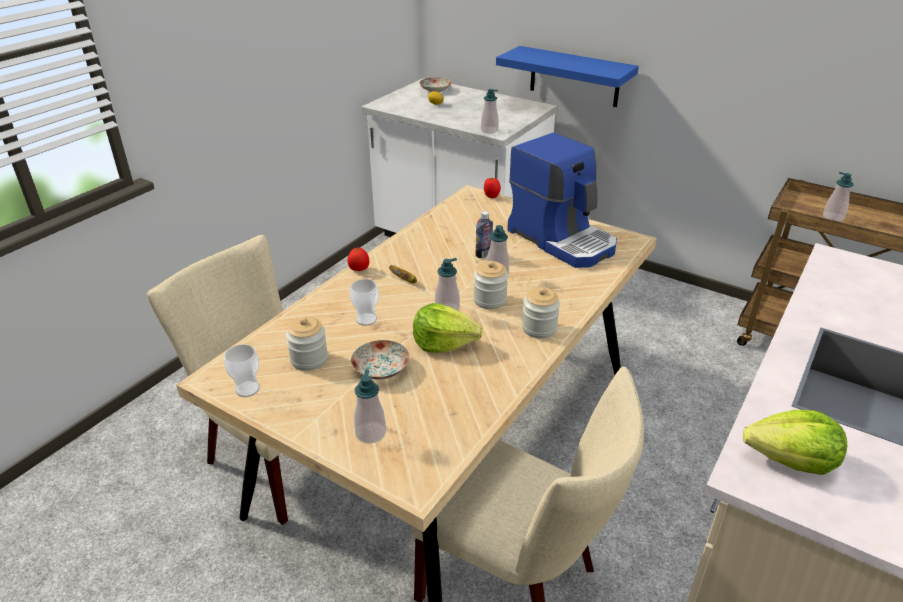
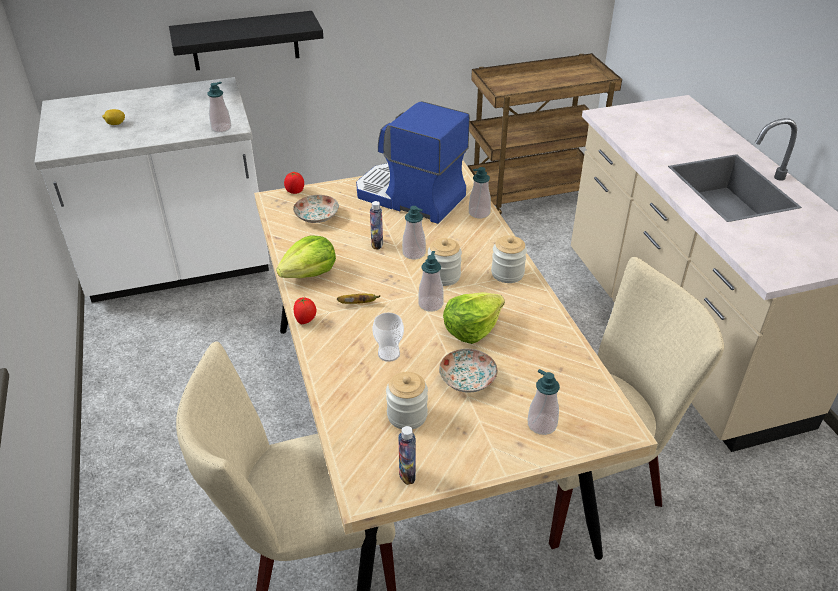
camera: 50 degrees left, 5 degrees up
cup [224,344,260,397] -> bottle [398,426,416,485]
plate [420,77,452,92] -> plate moved to [293,195,339,223]
blue shelf [496,46,639,107] -> black shelf [169,11,323,70]
coffee machine [507,132,617,268] -> coffee machine turned 150 degrees counterclockwise [356,101,470,224]
lettuce [743,410,847,475] -> lettuce moved to [276,235,336,278]
soap dispenser [823,172,854,222] -> soap dispenser moved to [469,167,491,218]

